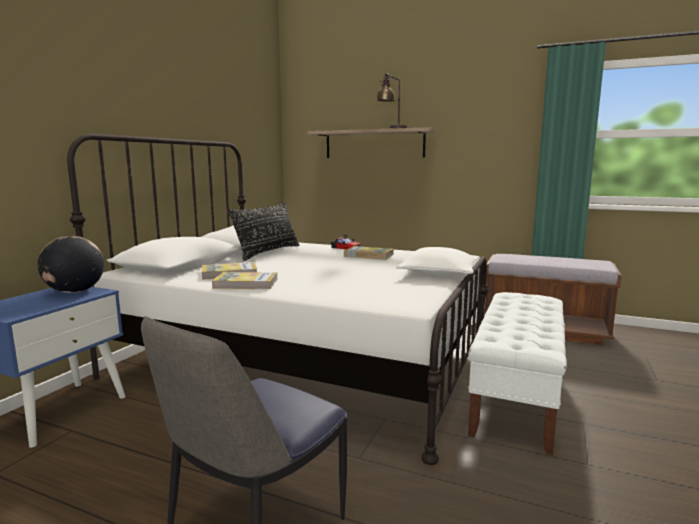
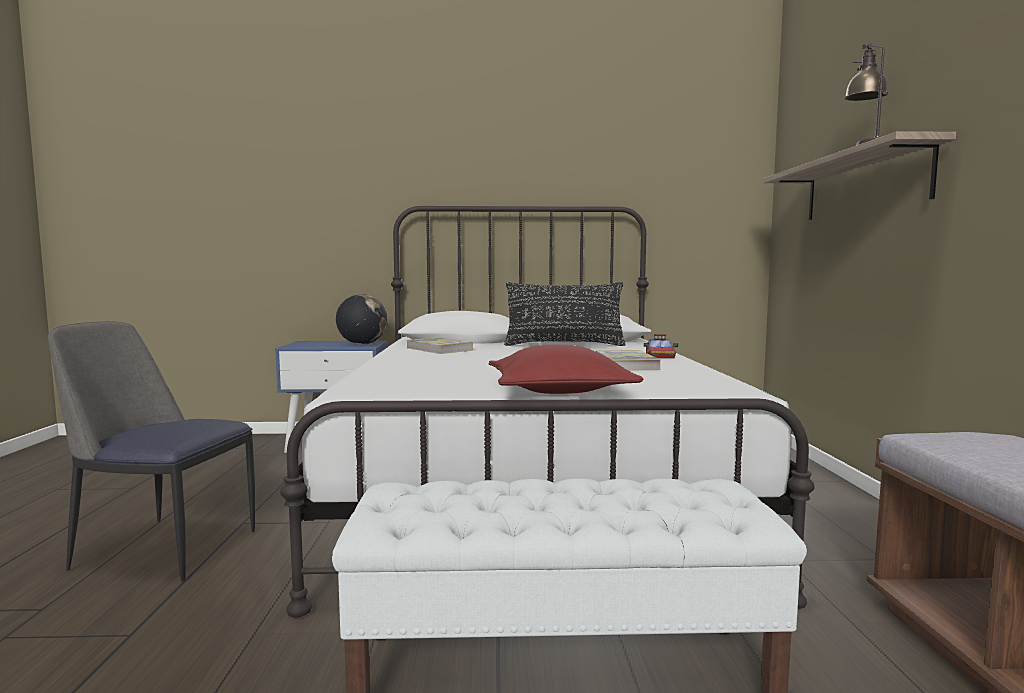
camera: 65 degrees right, 5 degrees down
book [212,272,277,289] -> none
white pillow [396,247,479,276] -> red pillow [489,344,643,394]

